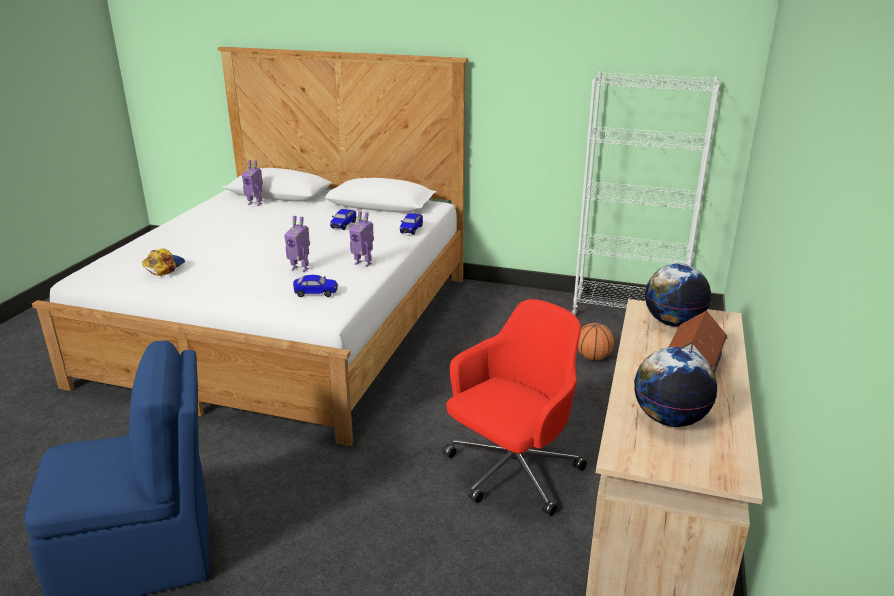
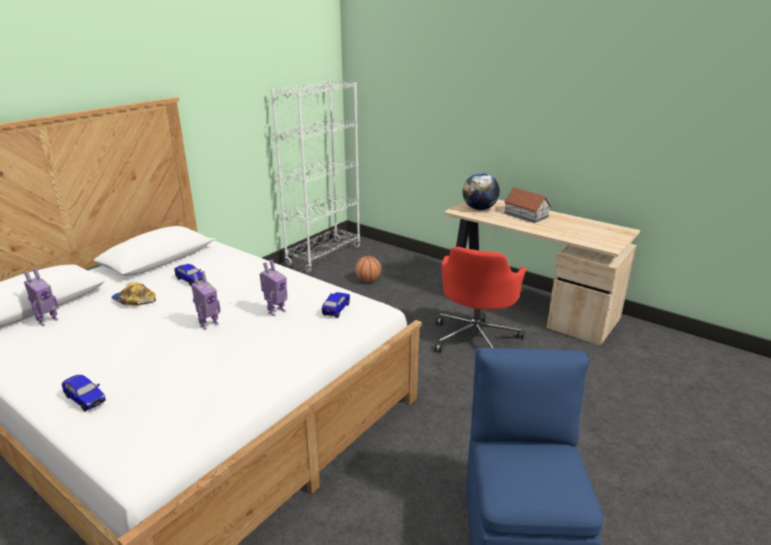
camera: 70 degrees left, 0 degrees up
cap [142,249,185,276] -> cap moved to [111,283,156,306]
toy robot [349,211,374,267] -> toy robot moved to [191,271,220,330]
toy car [400,213,423,235] -> toy car moved to [62,375,106,411]
red office chair [443,299,587,516] -> red office chair turned 135 degrees counterclockwise [434,247,527,353]
globe [634,347,717,427] -> none

